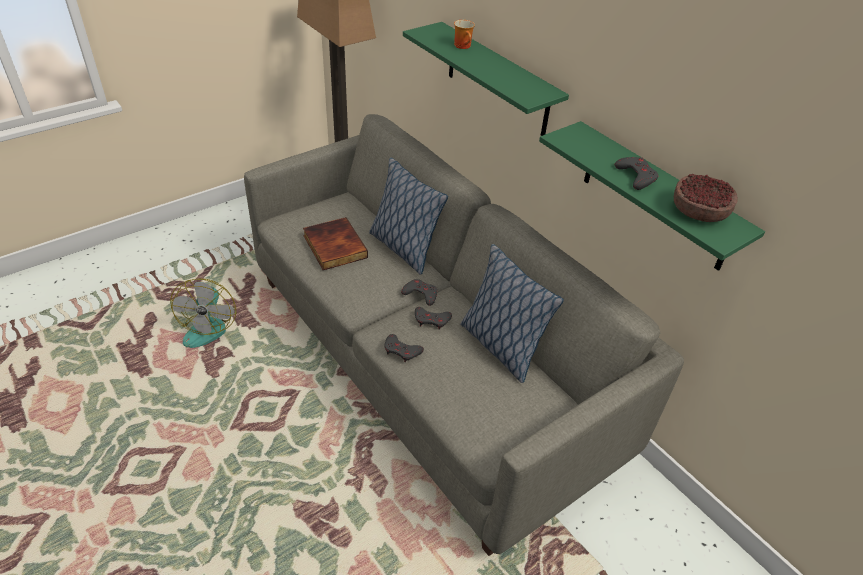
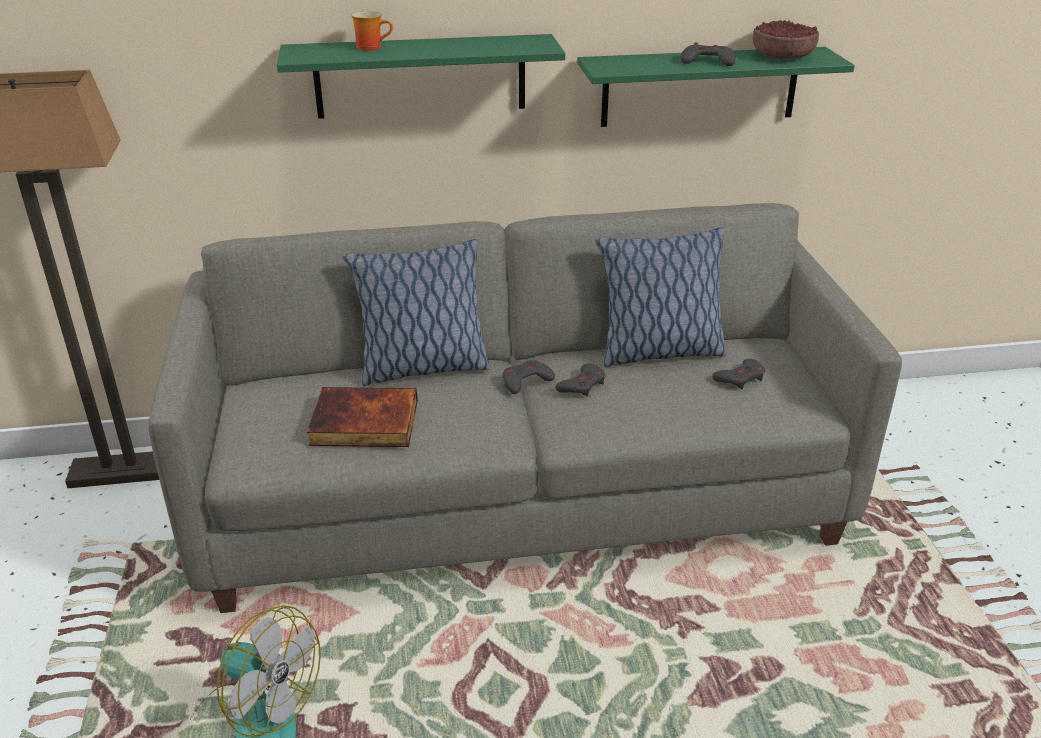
camera: 60 degrees left, 10 degrees down
grey game controller [384,334,424,362] -> grey game controller moved to [712,359,765,389]

